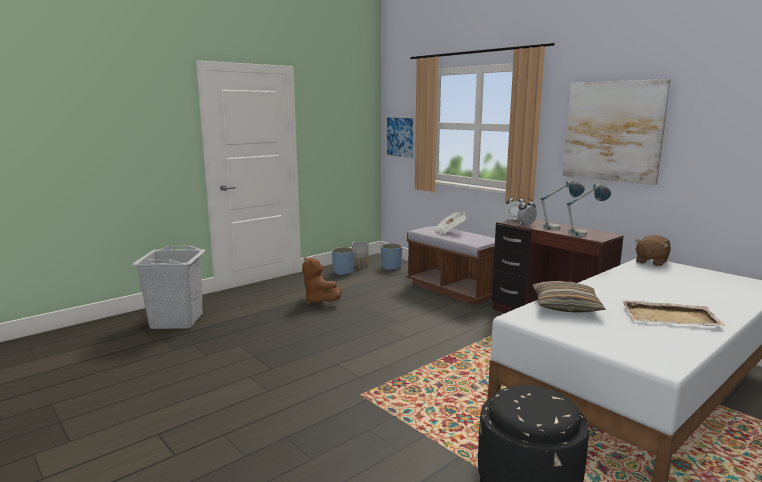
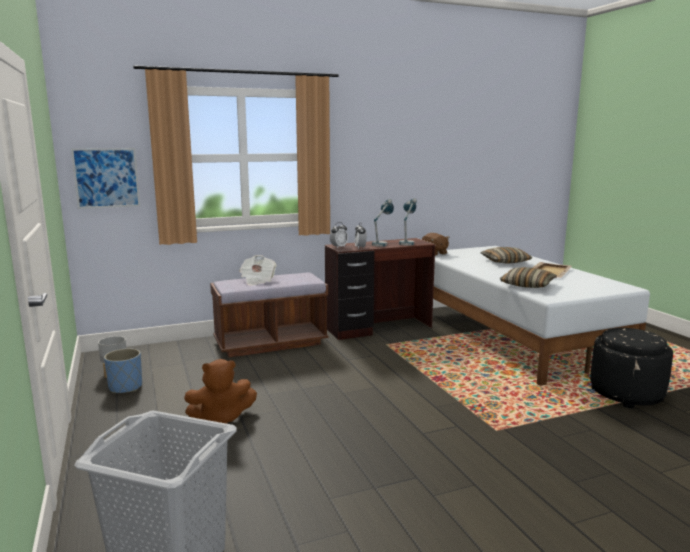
camera: 70 degrees left, 0 degrees up
blue planter [381,243,402,270] -> none
picture [563,79,671,185] -> none
none -> pillow [480,247,533,263]

